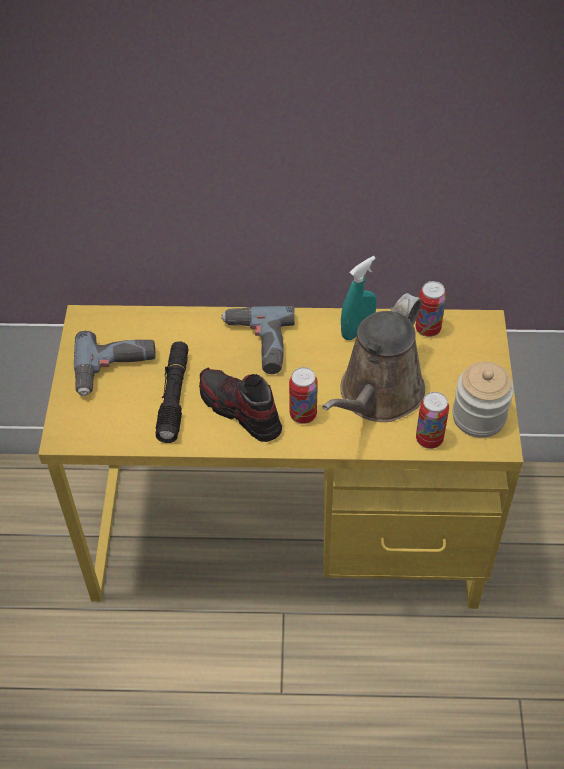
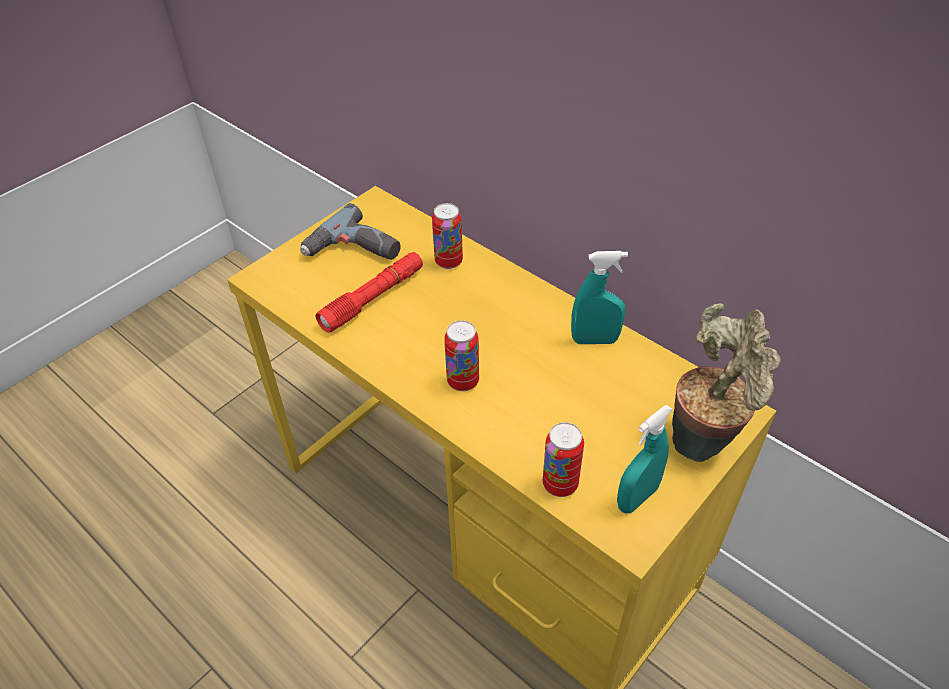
camera: 40 degrees right, 5 degrees down
black flashlight [156,341,188,443] -> red flashlight [316,252,423,333]
shoe [199,368,282,442] -> none
power drill [221,306,295,374] -> none
brown watering can [322,293,425,422] -> none
can [415,281,446,337] -> can moved to [432,203,463,269]
jar [452,361,514,438] -> turquoise spray bottle [617,405,673,514]
none -> potted plant [672,303,781,462]

